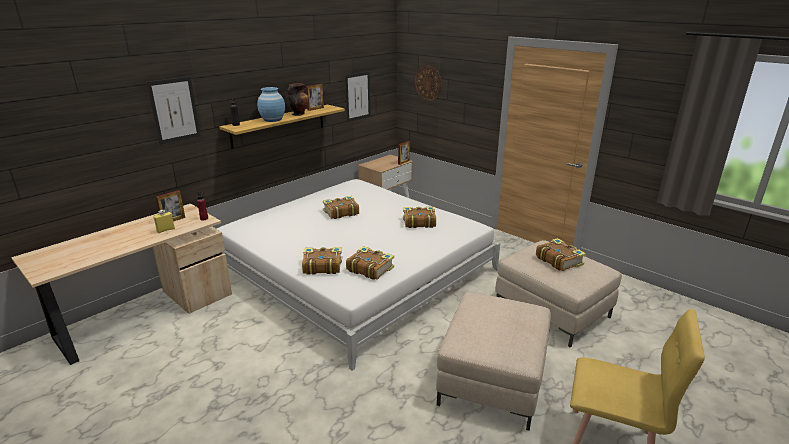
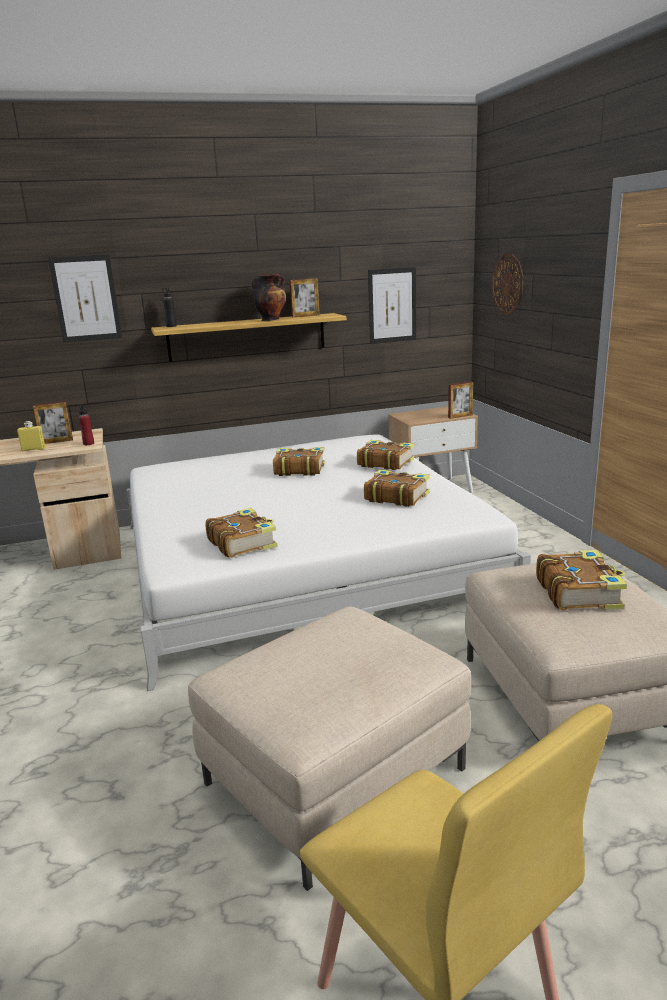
camera: 30 degrees right, 5 degrees down
blue vase [257,87,285,122] -> none
book [302,247,342,275] -> book moved to [357,440,414,470]

